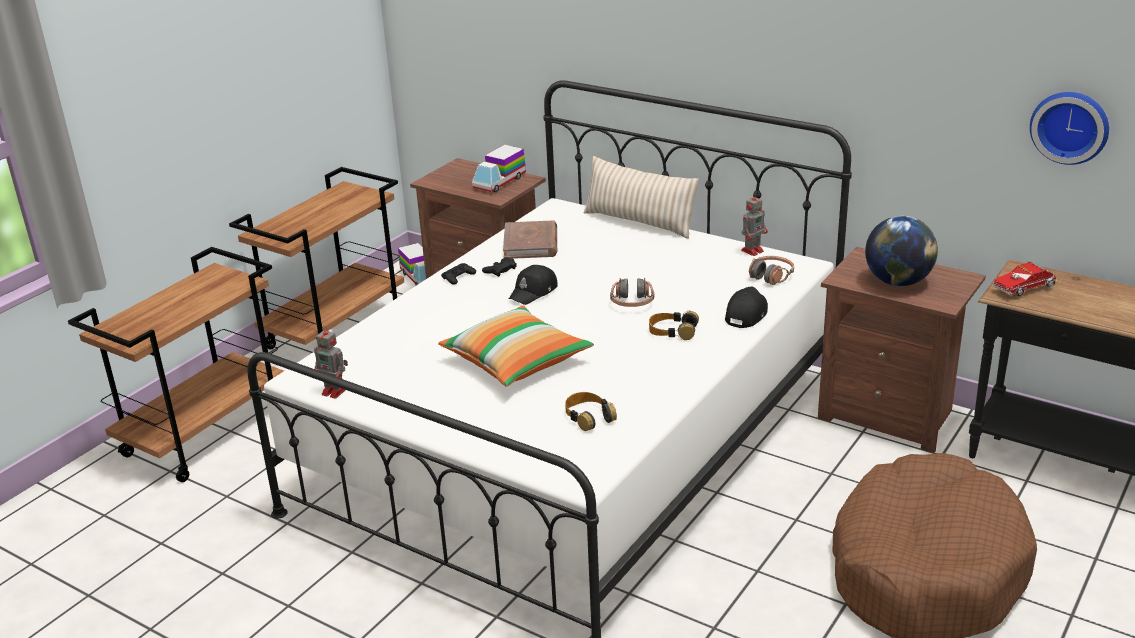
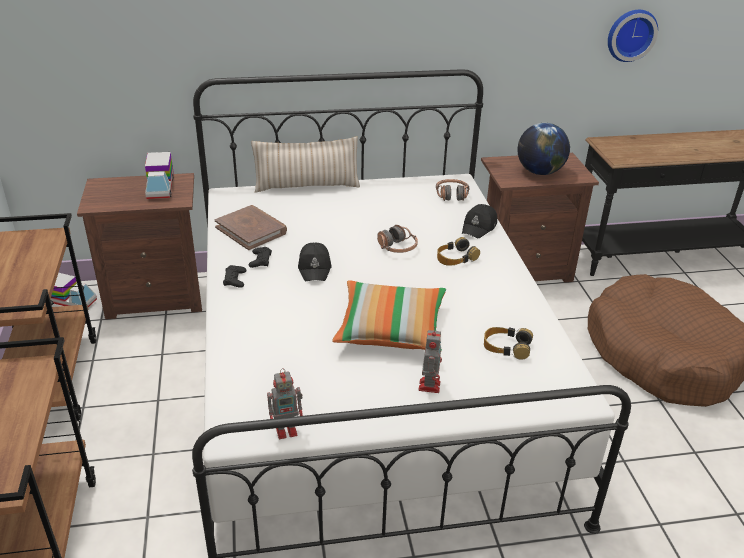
camera: 45 degrees left, 5 degrees up
black cap [725,287,768,328] -> black cap turned 135 degrees counterclockwise [462,204,497,238]
toy robot [741,192,768,256] -> toy robot moved to [418,327,442,393]
toy truck [993,261,1057,296] -> none

